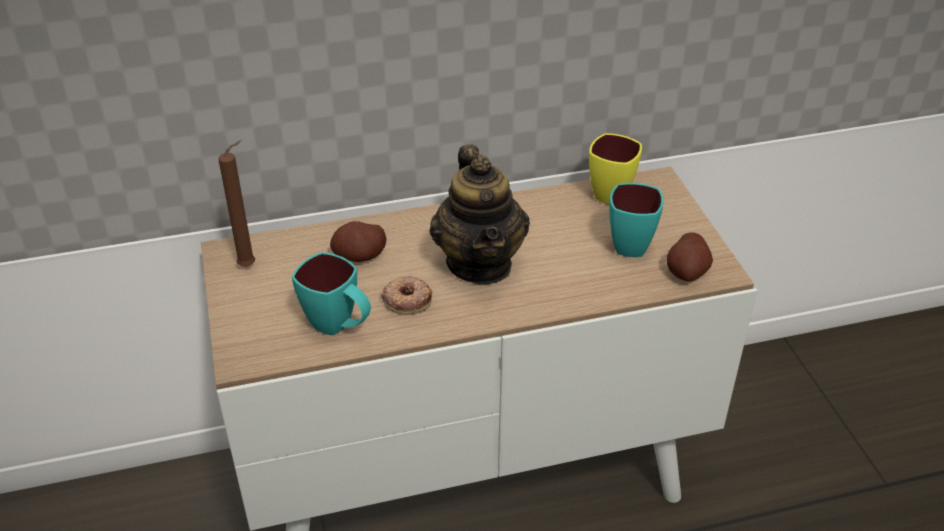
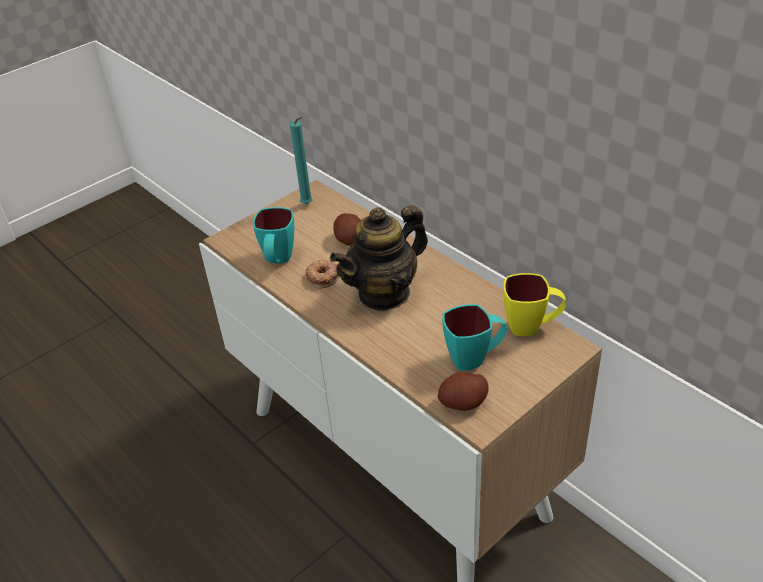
camera: 65 degrees right, 0 degrees up
brown candle [218,140,255,266] -> turquoise candle [290,117,312,204]

